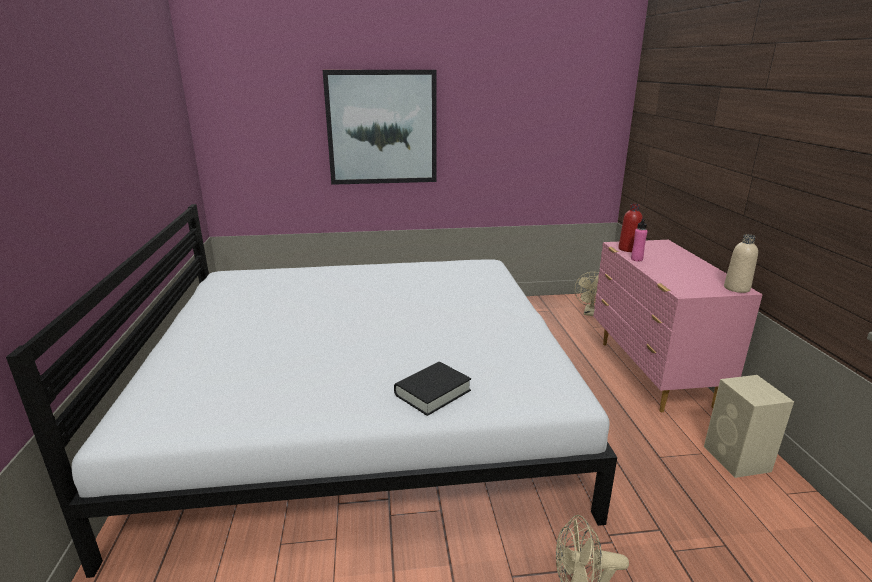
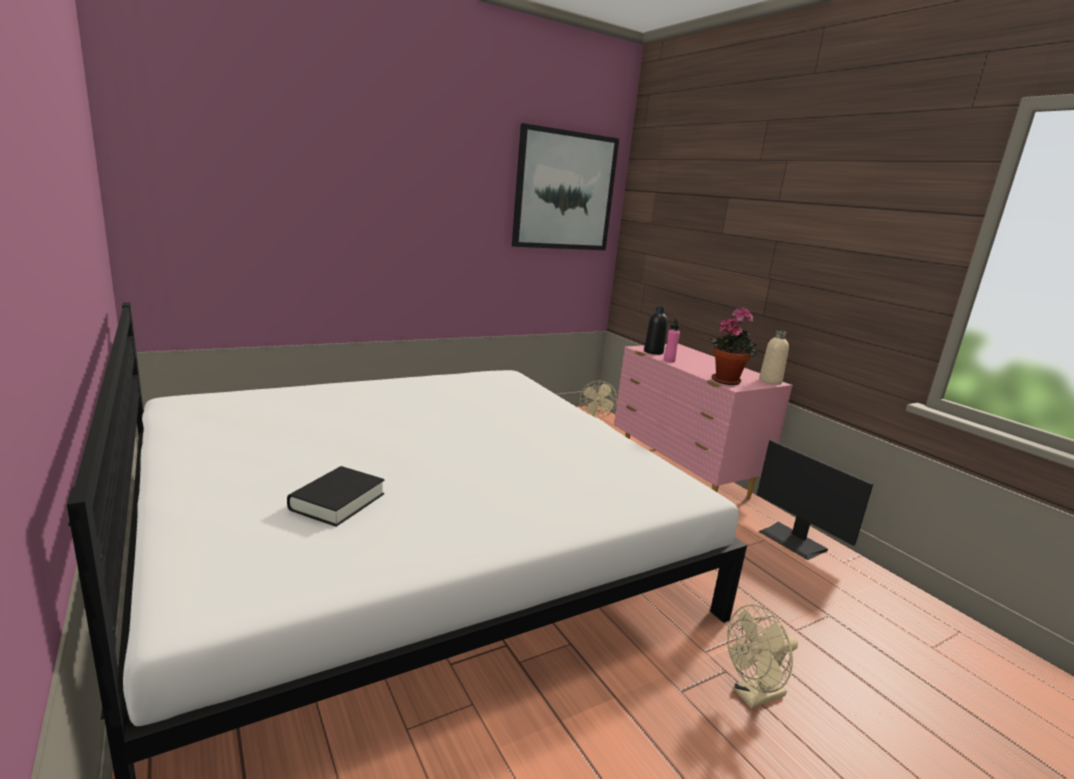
camera: 25 degrees left, 5 degrees down
picture [323,70,437,185] -> picture moved to [512,123,619,250]
black book [394,362,471,416] -> black book moved to [287,466,384,527]
red bottle [618,204,643,252] -> black bottle [644,306,668,355]
beige speaker [704,375,794,478] -> monitor [757,440,873,560]
none -> potted plant [709,307,758,385]

